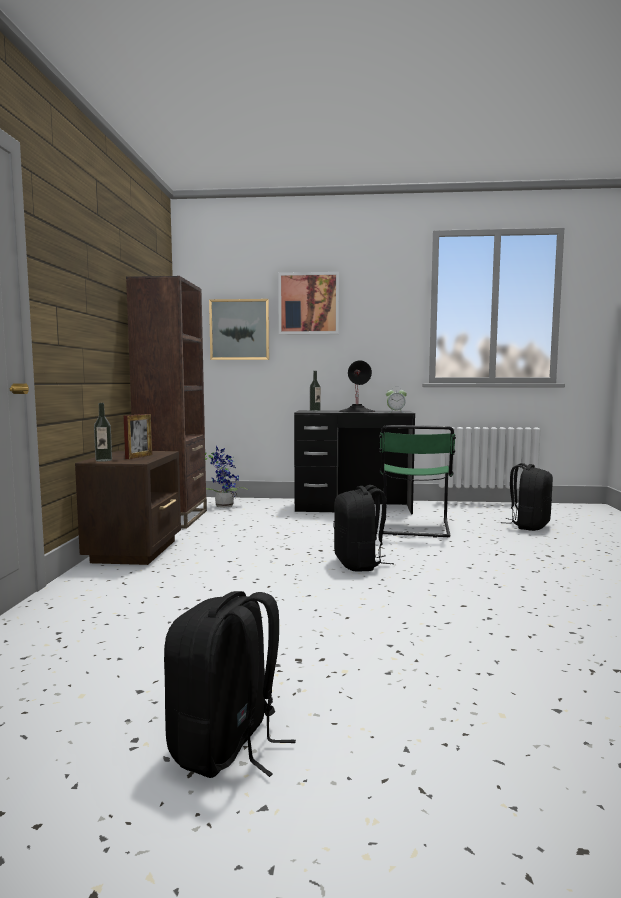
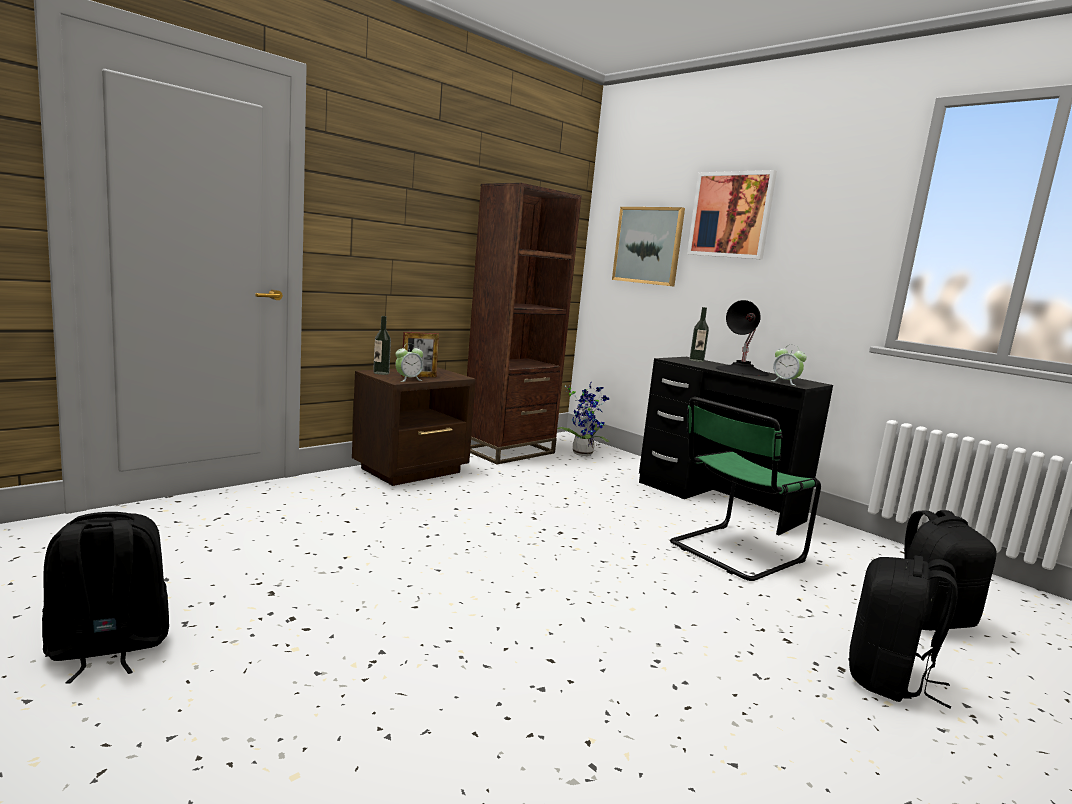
camera: 40 degrees right, 5 degrees up
black backpack [334,485,394,572] -> black backpack moved to [848,555,958,709]
none -> alarm clock [396,346,423,382]

